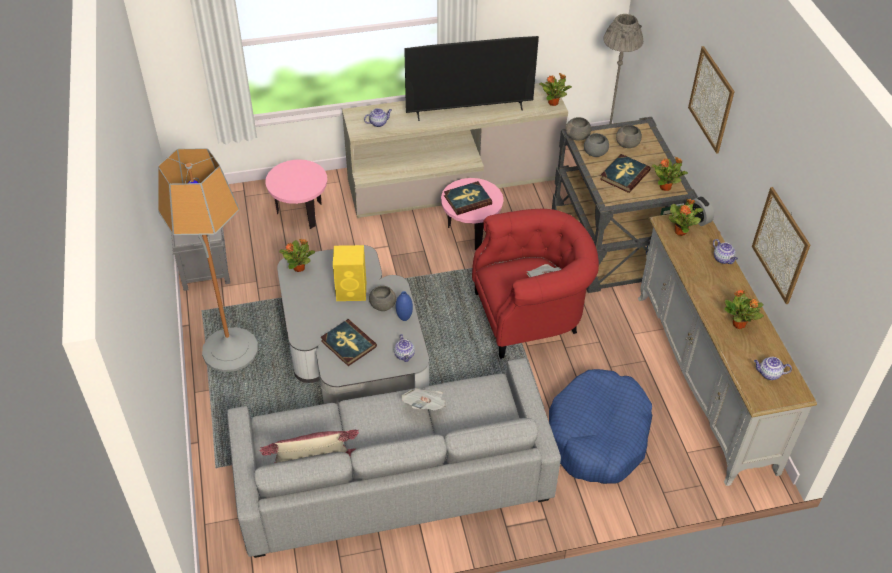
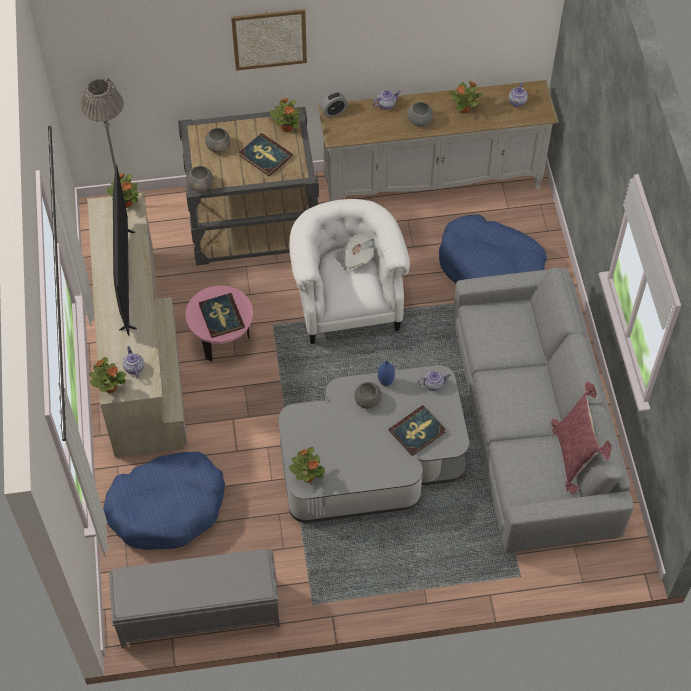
camera: 85 degrees left, 10 degrees up
floor lamp [158,148,258,372] -> none
pink side table [266,159,327,229] -> blue dog bed [103,452,225,550]
yellow speaker [333,245,366,301] -> none
newspaper [401,388,446,410] -> none
red armchair [472,209,599,359] -> white armchair [289,199,410,344]
grey bowl [584,133,609,157] -> grey bowl moved to [407,102,433,126]
potted plant [668,199,703,236] -> potted plant moved to [89,357,126,393]
picture [752,187,810,304] -> none

